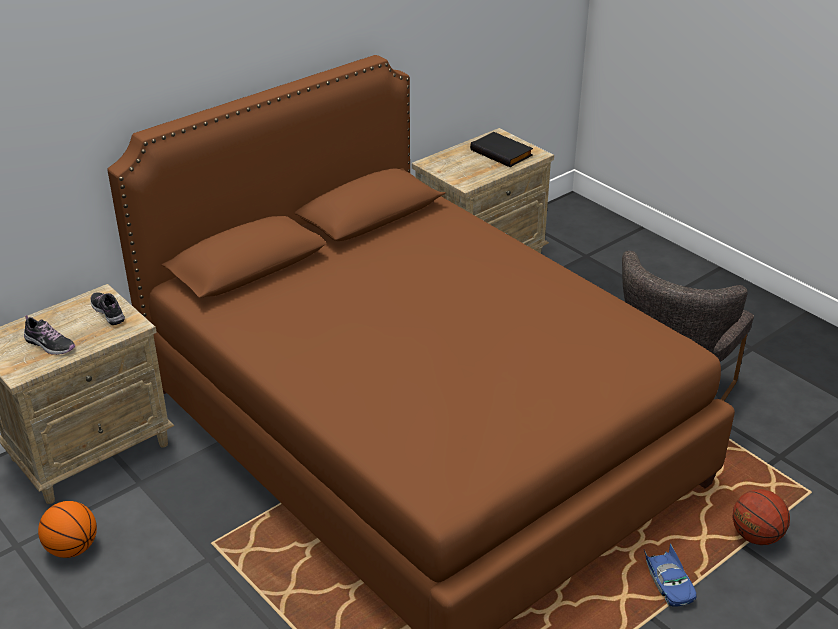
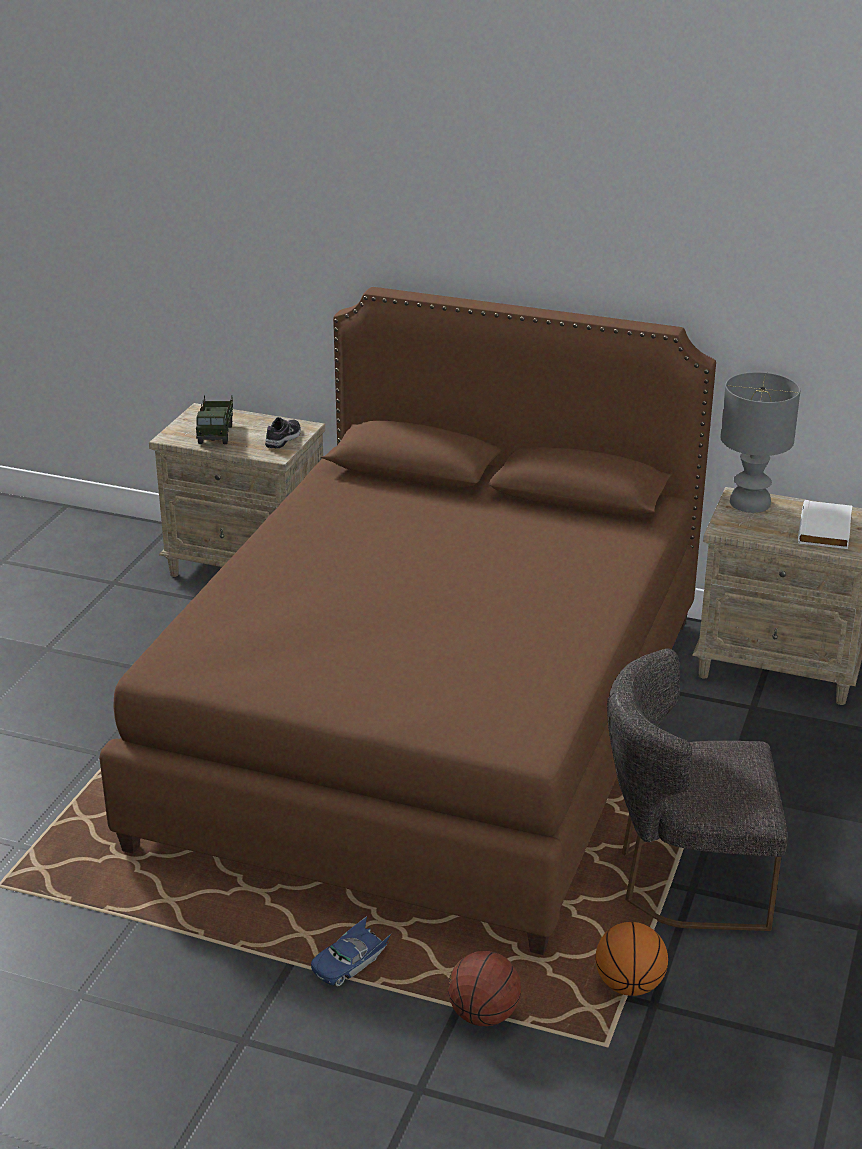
camera: 60 degrees right, 5 degrees down
shoe [24,315,75,355] -> toy truck [196,395,233,444]
basketball [38,501,97,558] -> basketball moved to [596,922,668,996]
black book [470,132,533,167] -> white book [798,500,852,549]
none -> grey table lamp [720,372,800,513]

